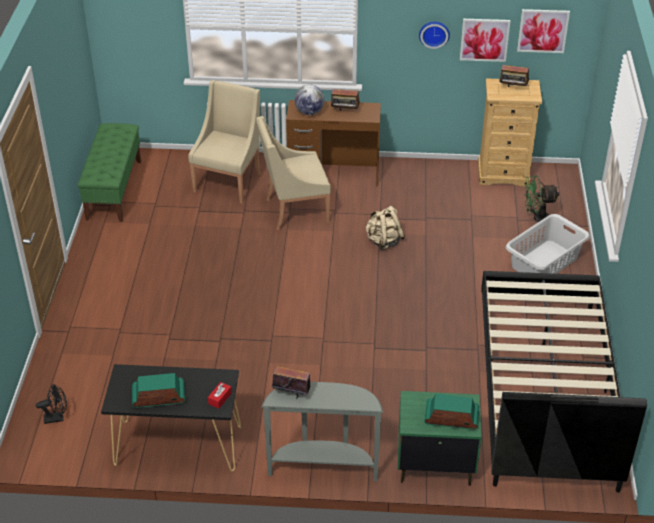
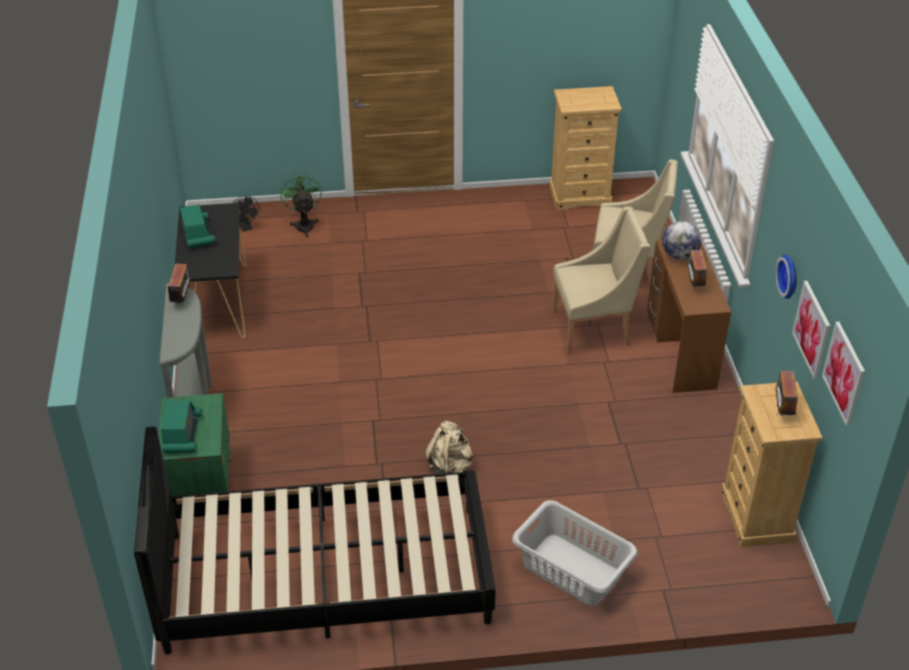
camera: 80 degrees right, 0 degrees up
green bench [78,123,141,222] -> beige dresser [549,86,622,210]
red tissue box [208,382,232,409] -> none
beige armchair [256,116,331,230] -> beige armchair turned 105 degrees clockwise [553,207,650,355]
beige backpack [365,206,405,250] -> beige backpack moved to [424,421,473,474]
green fan [524,175,559,223] -> green fan moved to [280,173,322,237]

